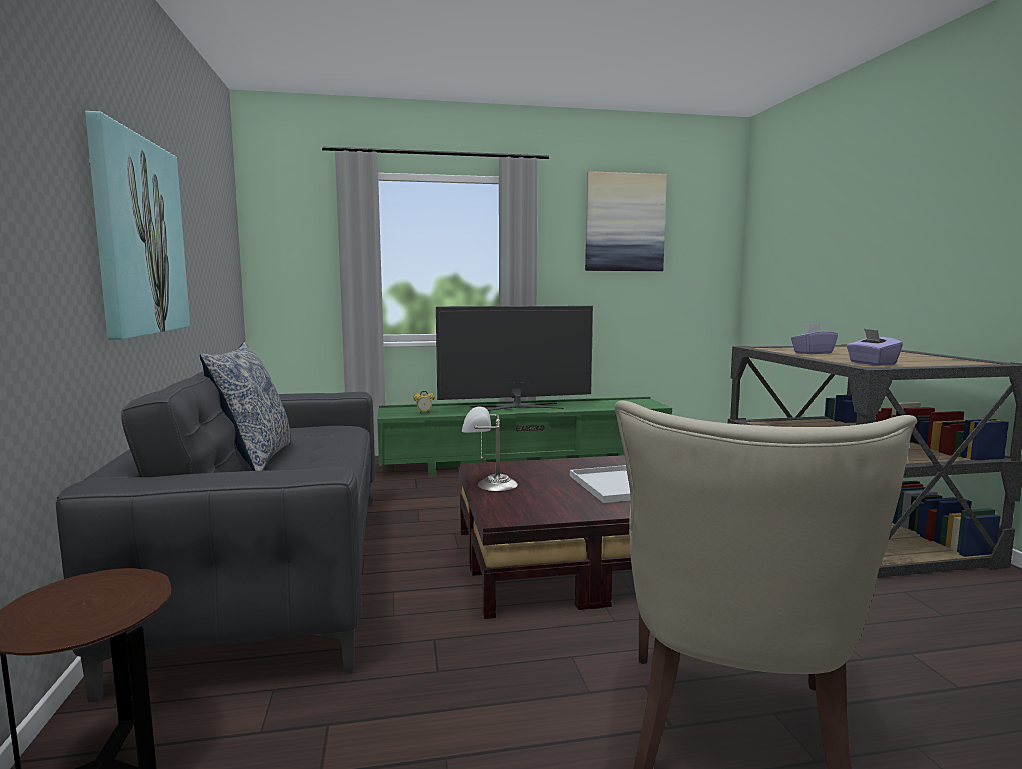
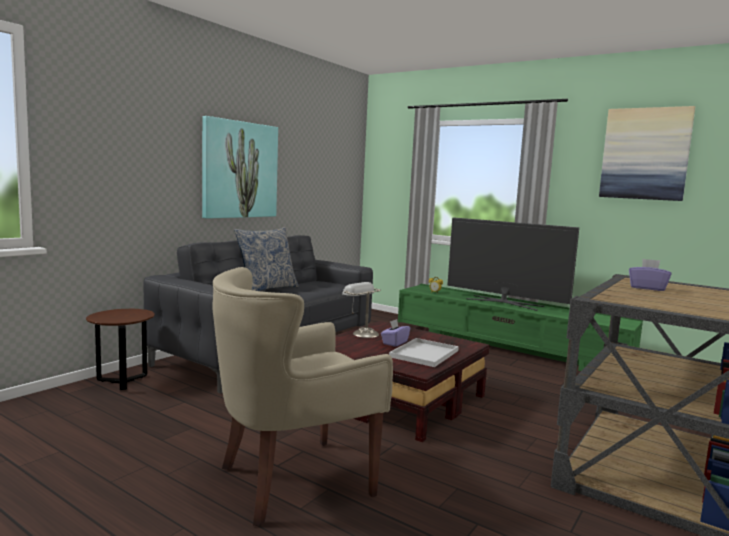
camera: 45 degrees right, 0 degrees up
purple tissue box [847,329,903,366] -> purple tissue box moved to [381,319,410,347]

